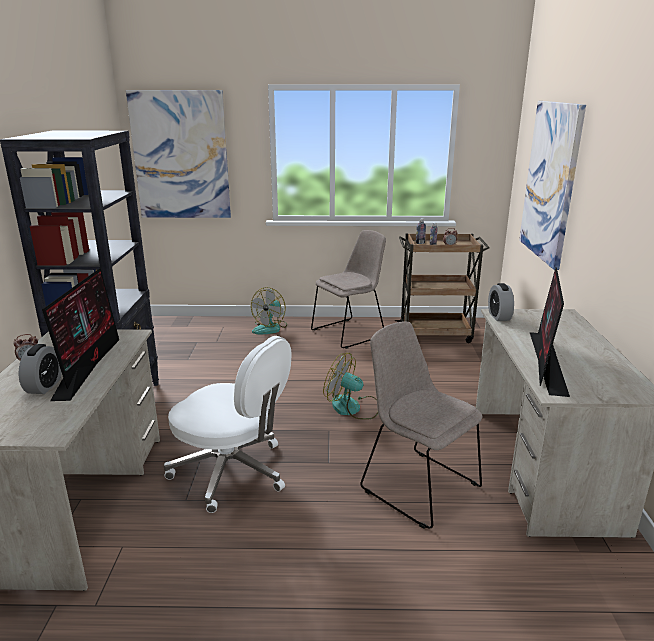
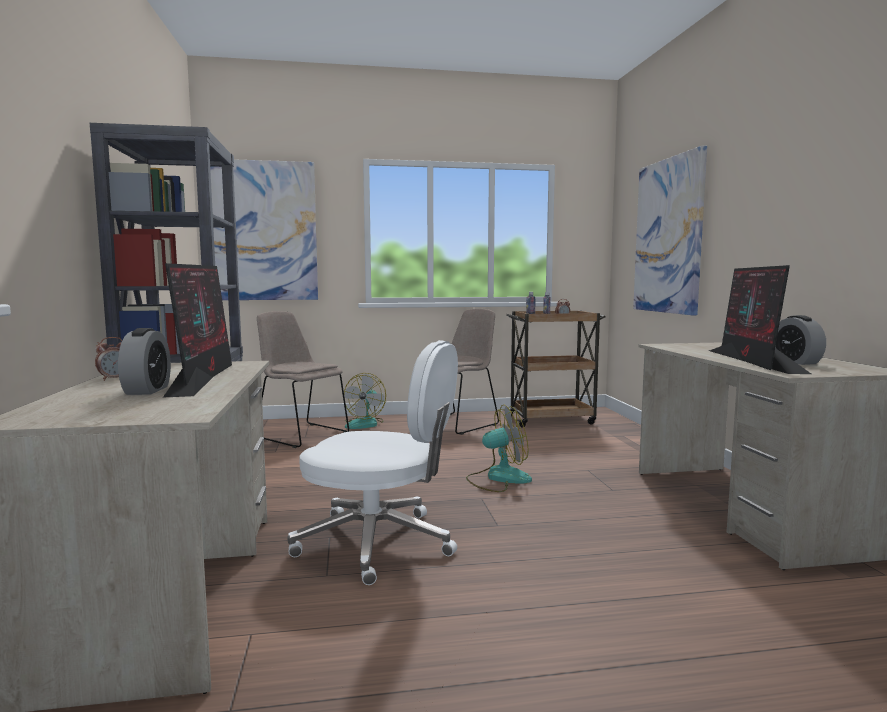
camera: 10 degrees left, 15 degrees down
fan [323,353,378,420] -> fan turned 150 degrees clockwise [466,405,532,492]
beige chair [360,322,482,529] -> beige chair moved to [257,311,349,448]
alarm clock [488,283,514,321] -> alarm clock moved to [775,315,826,365]

